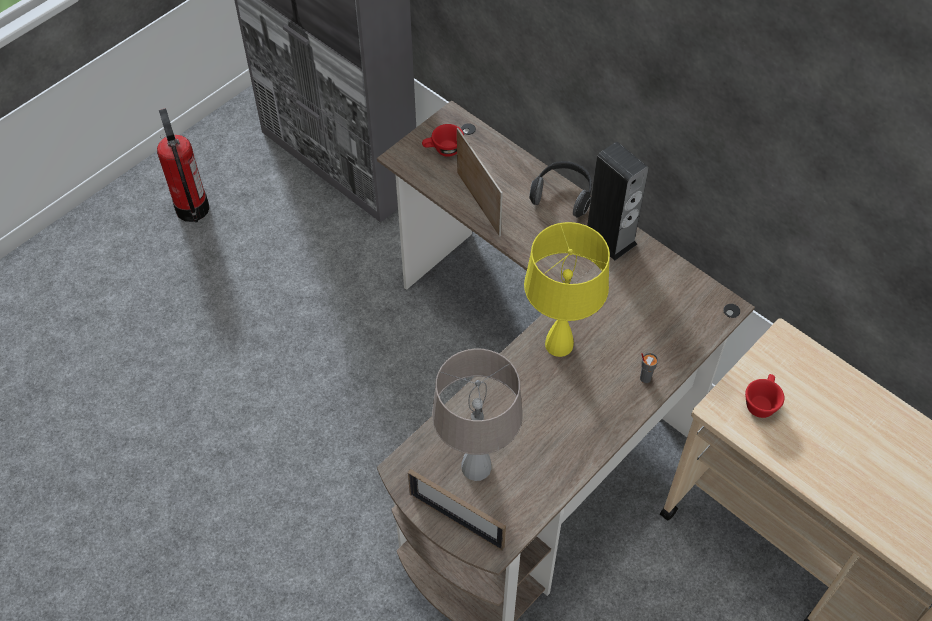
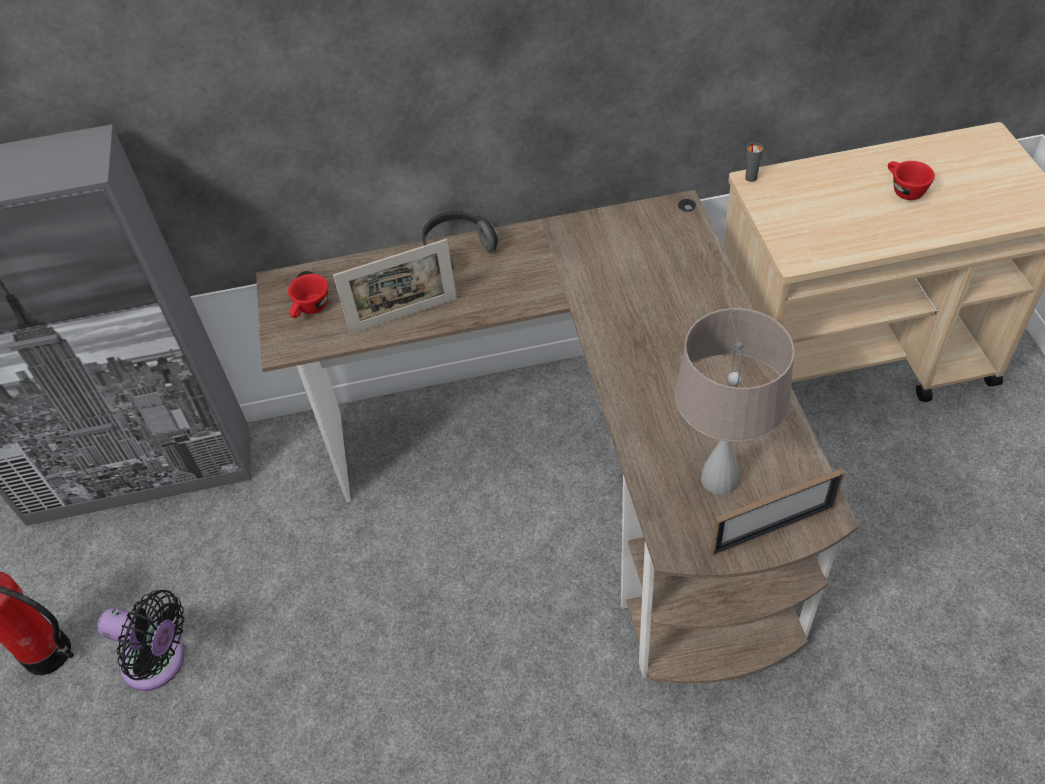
camera: 50 degrees left, 5 degrees down
picture frame [457,128,503,236] -> picture frame turned 150 degrees clockwise [333,239,457,334]
yellow table lamp [524,222,610,357] -> none
speaker [587,142,649,260] -> none
grey cup [640,353,658,383] -> grey cup moved to [745,143,764,182]
red cup [745,374,785,418] -> red cup moved to [888,161,935,200]
none -> black fan [97,590,184,691]

